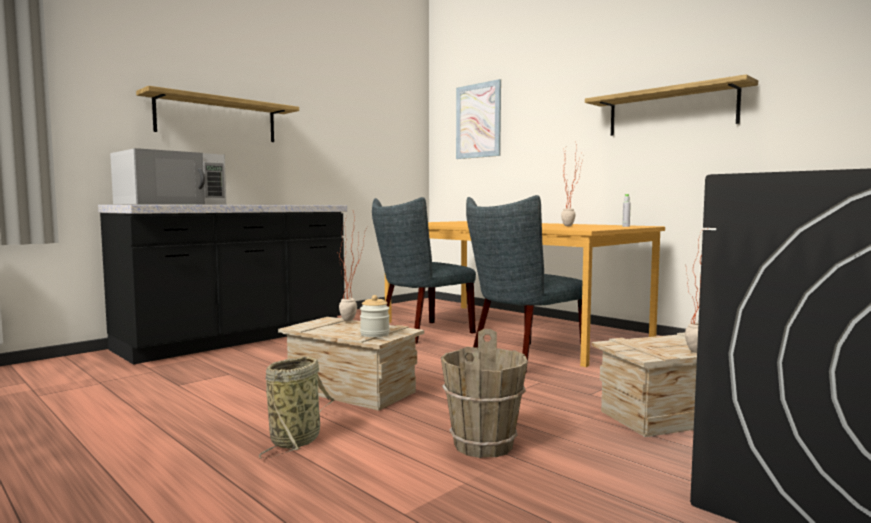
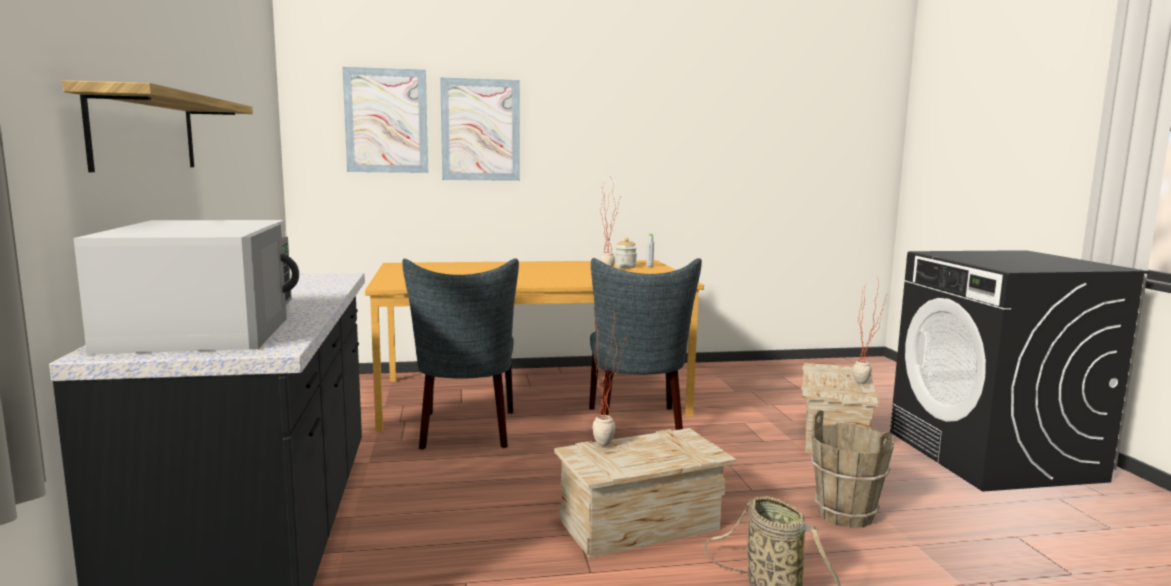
camera: 55 degrees left, 5 degrees up
jar [360,295,390,337] -> jar moved to [615,238,637,268]
shelf [585,74,758,136] -> none
none -> picture [440,77,520,181]

